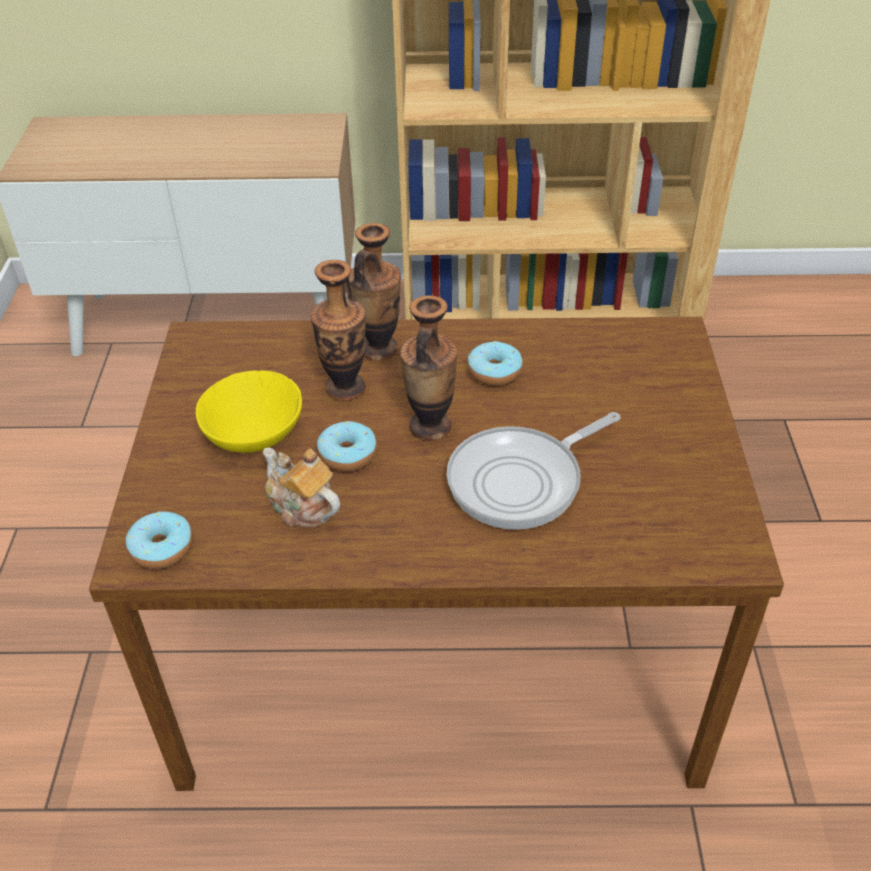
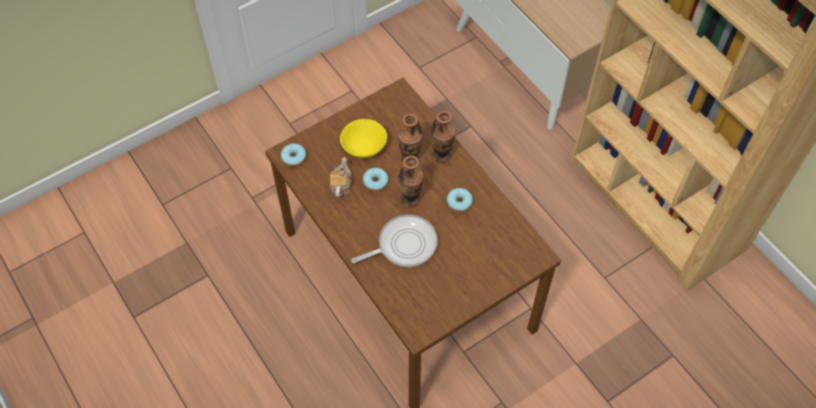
camera: 55 degrees right, 15 degrees up
frying pan [446,412,621,530] -> frying pan turned 135 degrees clockwise [351,215,438,267]

